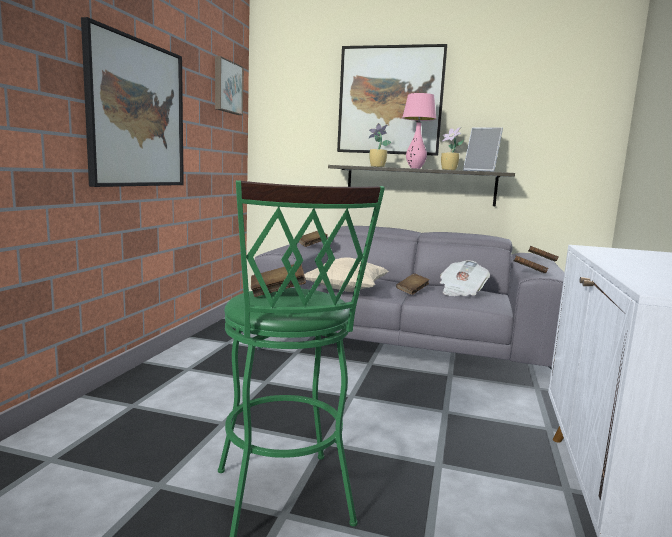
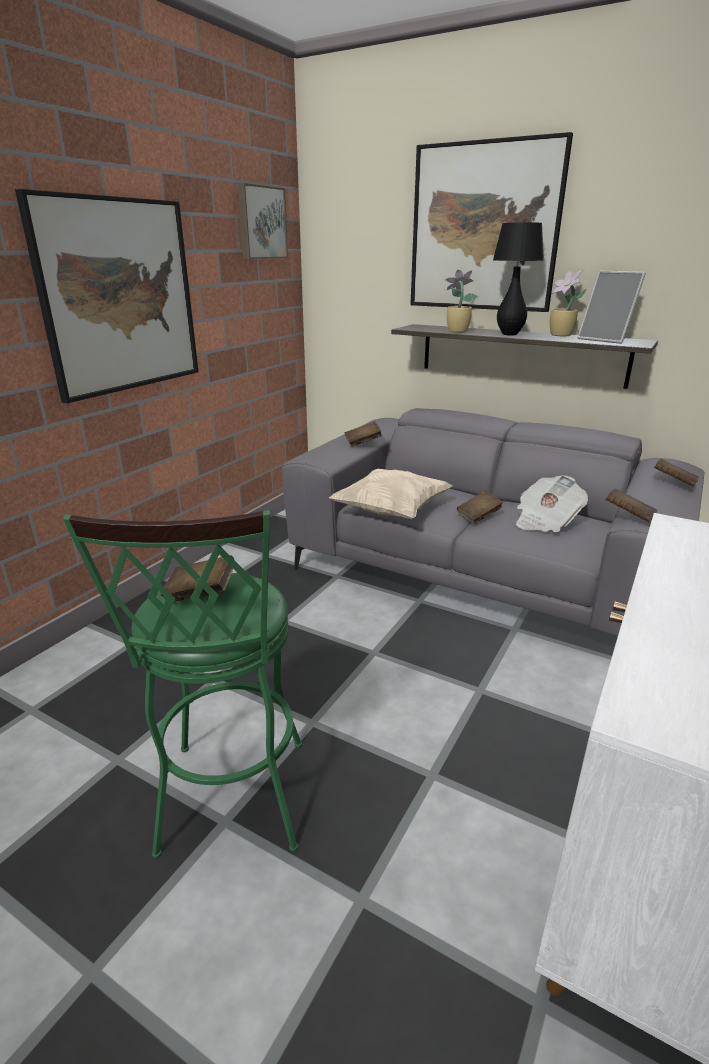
camera: 15 degrees right, 15 degrees up
pink table lamp [402,93,436,169] -> black table lamp [493,222,544,336]

